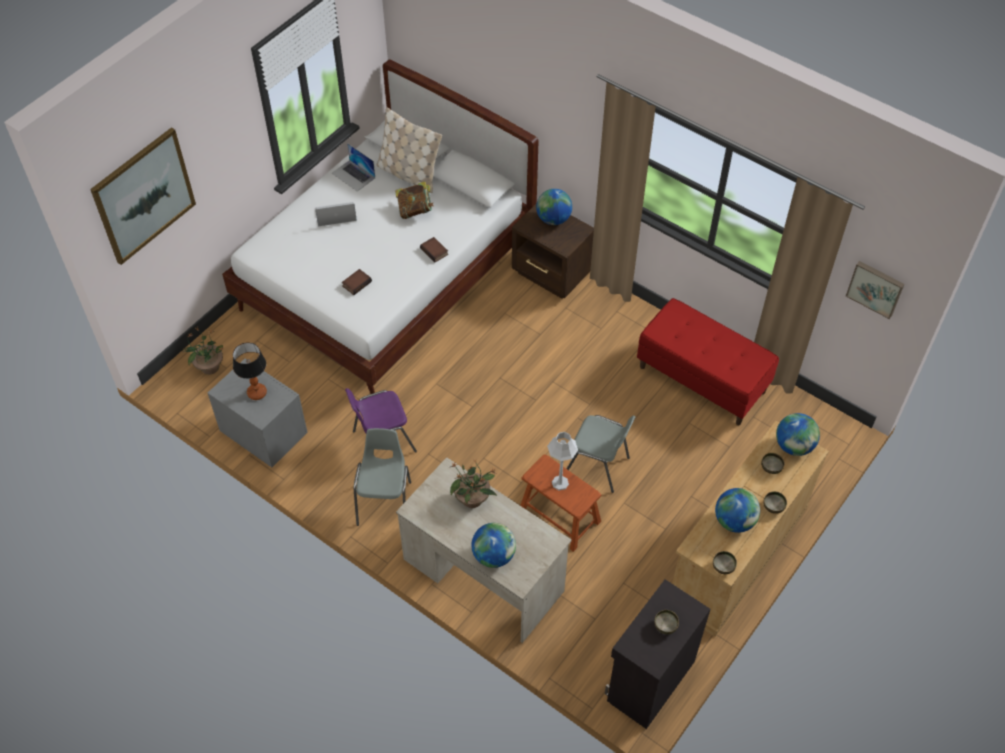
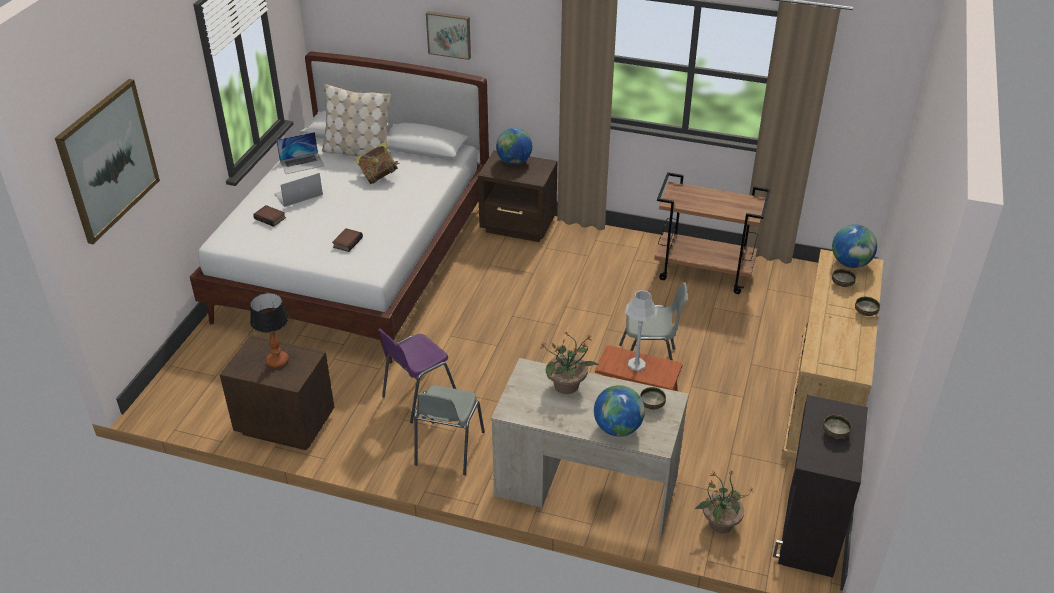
camera: 20 degrees left, 15 degrees down
potted plant [182,327,223,375] -> potted plant moved to [695,470,753,533]
grey nightstand [208,359,308,467] -> brown nightstand [220,335,334,450]
laptop [332,143,375,192] -> laptop turned 45 degrees counterclockwise [276,132,324,174]
grey chair [354,428,411,526] -> grey chair turned 150 degrees counterclockwise [414,385,485,475]
book [420,237,448,262] -> book moved to [253,205,286,227]
red bench [637,298,779,425] -> brown cart [654,172,770,294]
bowl [713,551,737,574] -> bowl moved to [640,387,666,410]
globe [715,488,760,533] -> none
picture [846,261,905,319] -> picture moved to [426,11,471,60]

